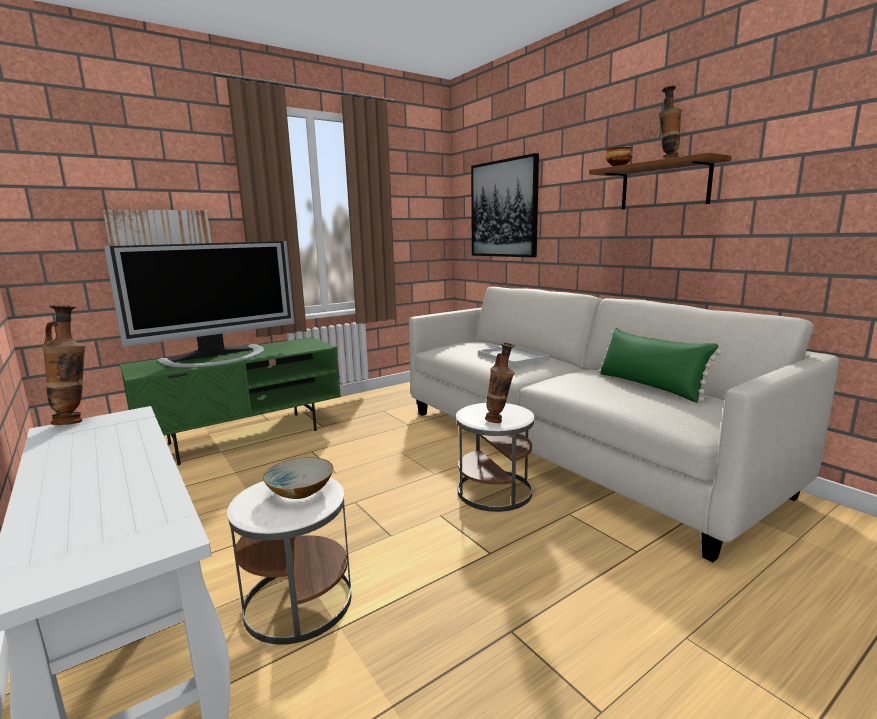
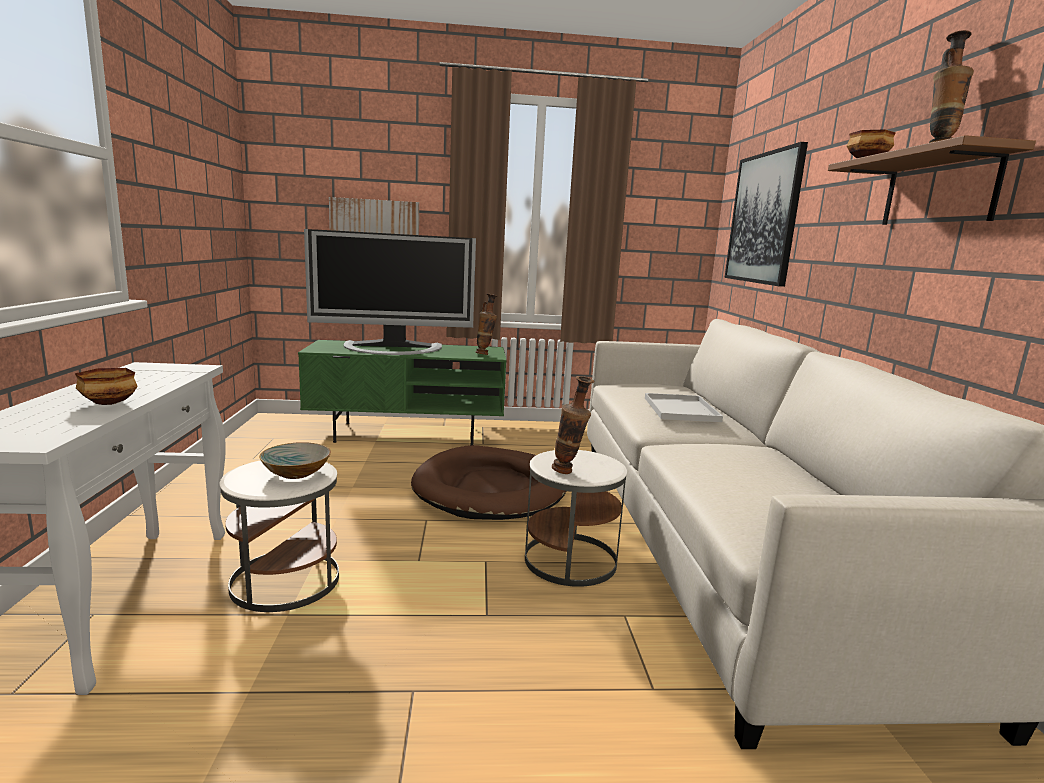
camera: 30 degrees right, 0 degrees up
vase [42,305,86,425] -> vase moved to [475,294,497,355]
green pillow [598,328,722,403] -> none
none -> bowl [75,368,138,405]
none -> brown dog bed [411,445,566,520]

